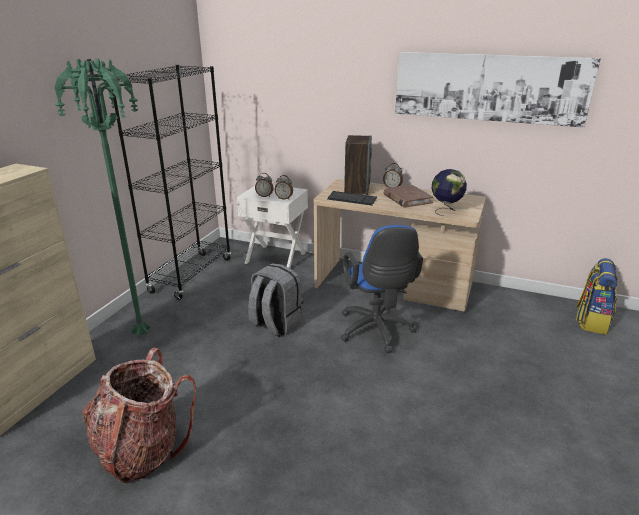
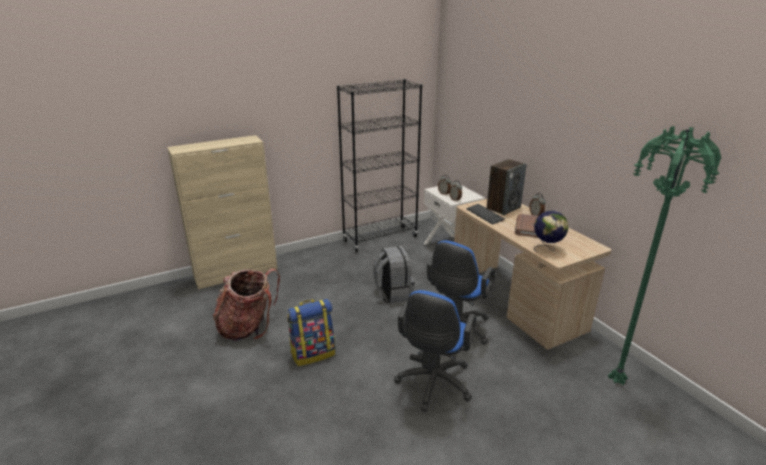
camera: 40 degrees right, 0 degrees up
green floor lamp [55,59,150,336] -> green floor lamp moved to [608,126,721,385]
picture [395,52,601,128] -> none
backpack [576,258,618,335] -> backpack moved to [287,299,335,366]
none -> blue office chair [394,290,476,412]

